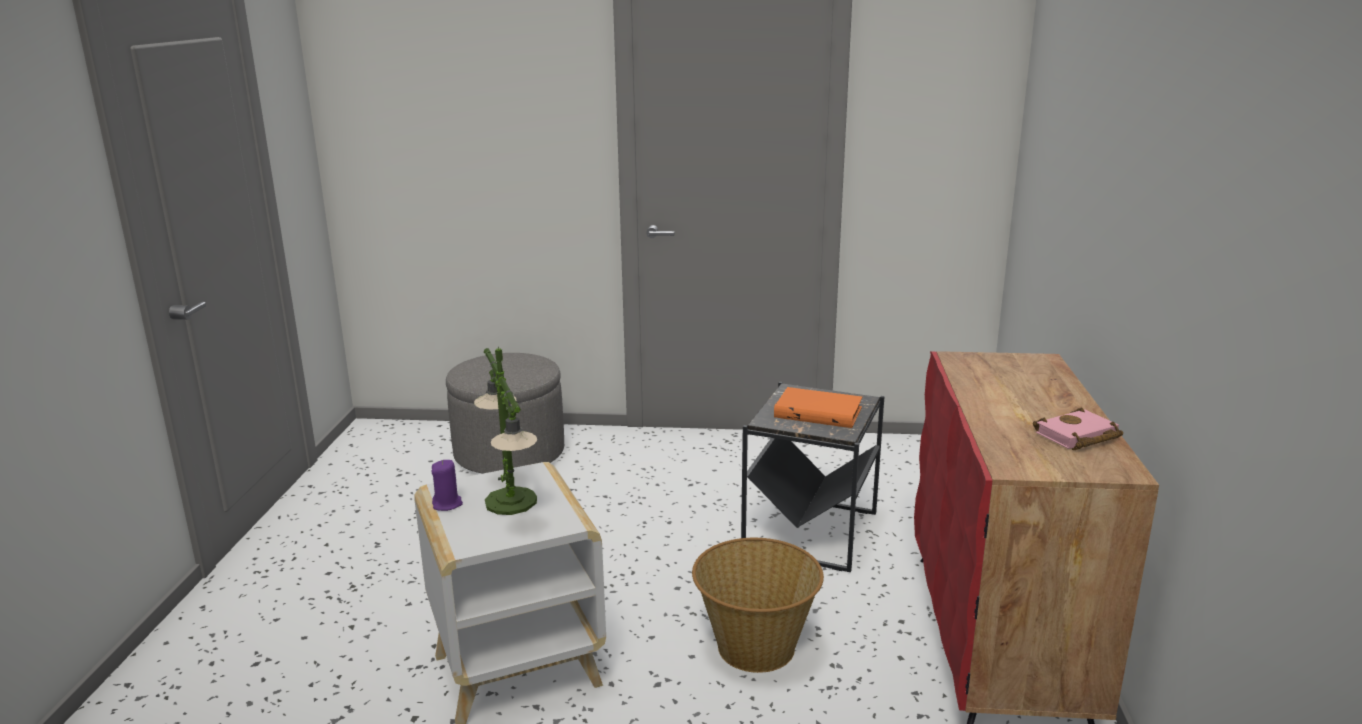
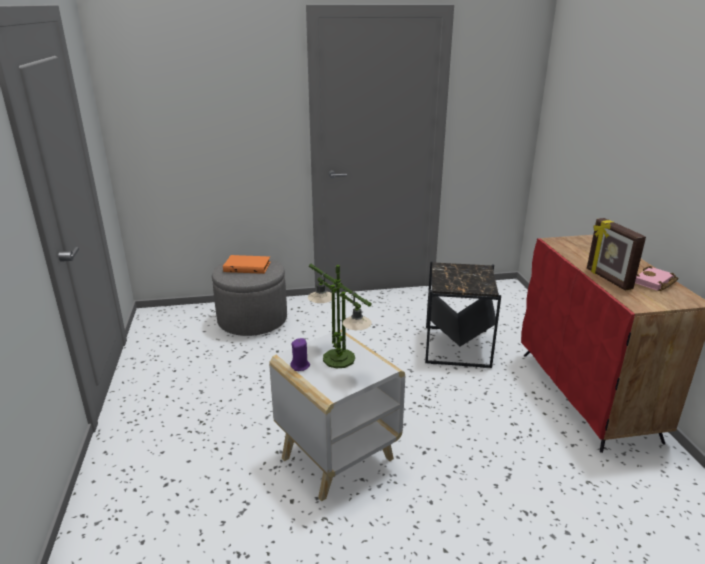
camera: 15 degrees left, 5 degrees up
basket [692,538,824,673] -> none
orange book [774,387,863,428] -> orange book moved to [223,255,270,274]
none -> picture frame [587,218,646,291]

